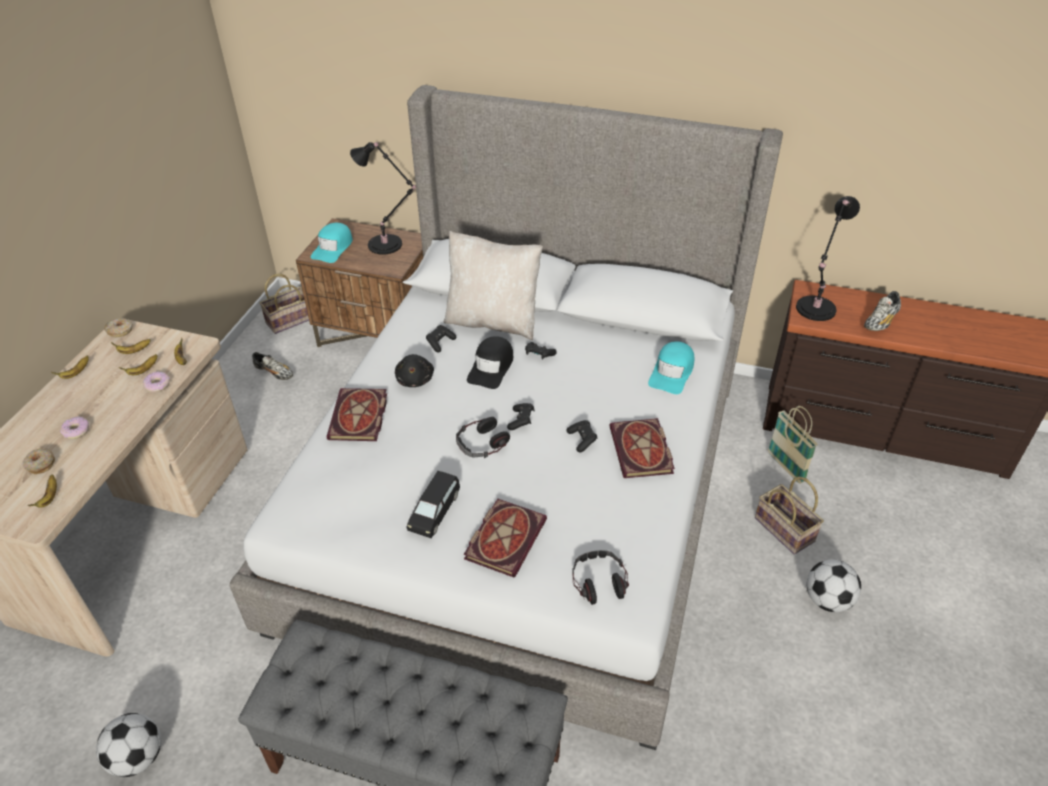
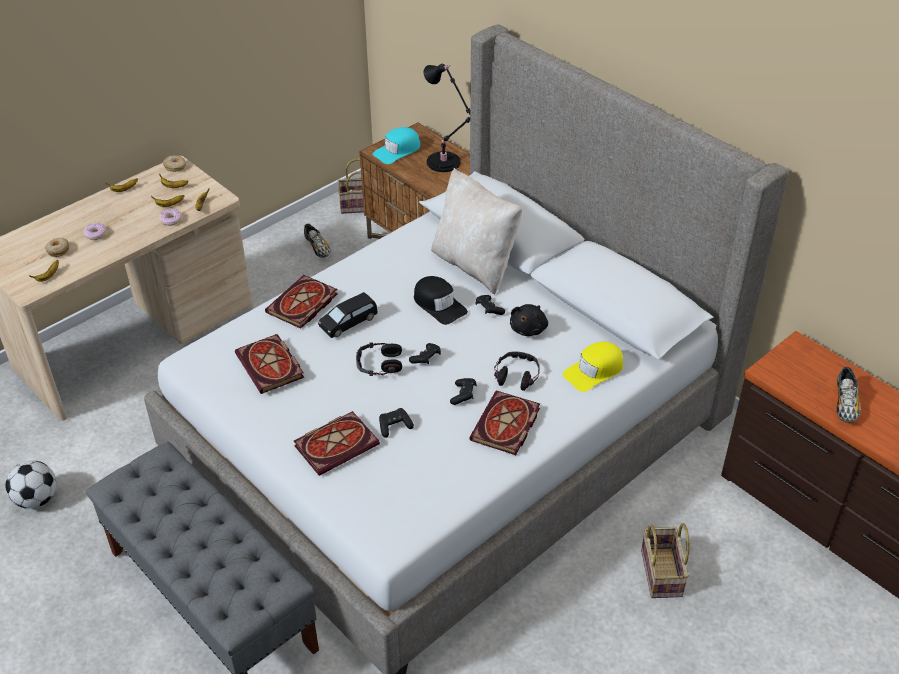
camera: 30 degrees right, 0 degrees up
black plush toy [395,354,434,387] -> black plush toy moved to [510,304,548,336]
black toy car [407,471,460,538] -> black toy car moved to [318,292,378,338]
black game controller [426,325,456,353] -> black game controller moved to [379,408,414,438]
black cap [467,336,513,389] -> black cap turned 90 degrees counterclockwise [414,276,468,325]
headphones [572,550,629,605] -> headphones moved to [494,351,540,391]
turquoise cap [648,341,695,394] -> yellow cap [563,342,623,392]
basket [768,406,818,484] -> none
black table lamp [796,196,860,321] -> none
football [807,559,861,612] -> none
shoe [864,291,901,331] -> shoe turned 60 degrees counterclockwise [837,367,861,423]
none -> book [235,334,304,394]

